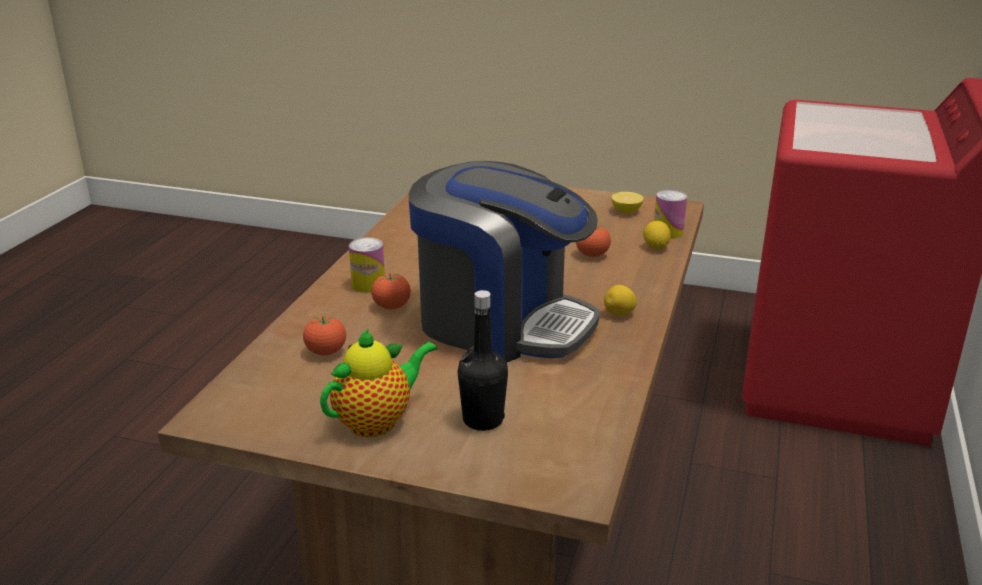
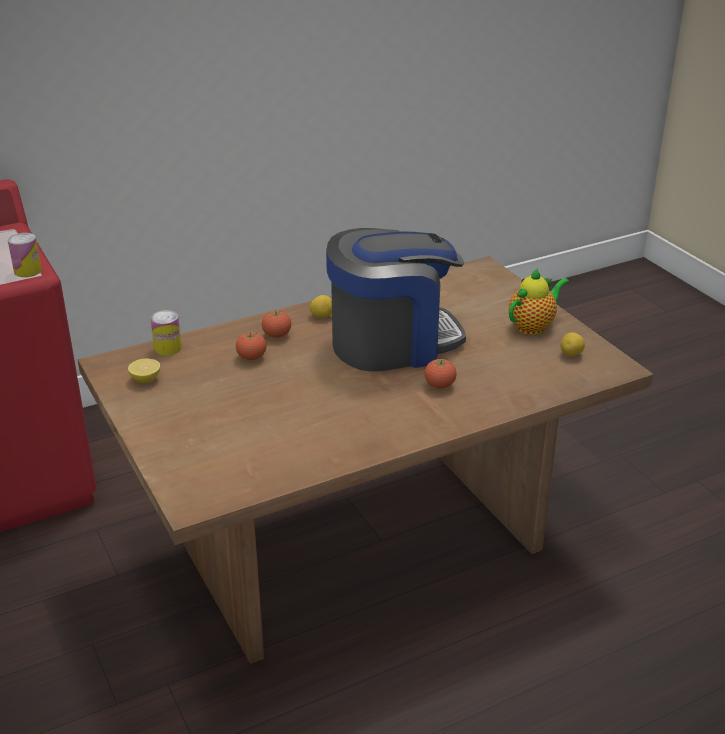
camera: 135 degrees left, 5 degrees up
tomato [303,315,346,355] -> tomato moved to [262,310,291,338]
teapot [320,328,438,437] -> teapot turned 135 degrees clockwise [509,268,569,335]
can [349,237,385,293] -> can moved to [8,233,42,277]
coffee machine [409,161,600,362] -> coffee machine turned 90 degrees clockwise [326,228,466,371]
black bottle [457,290,508,431] -> none
lemon [643,221,670,250] -> lemon moved to [560,332,585,356]

